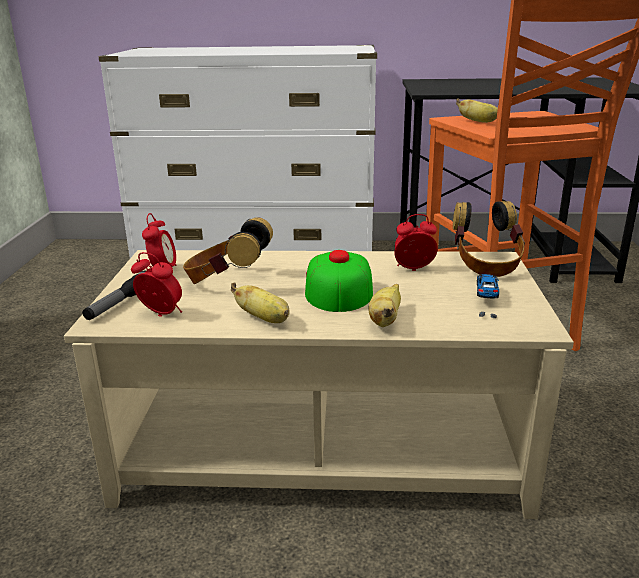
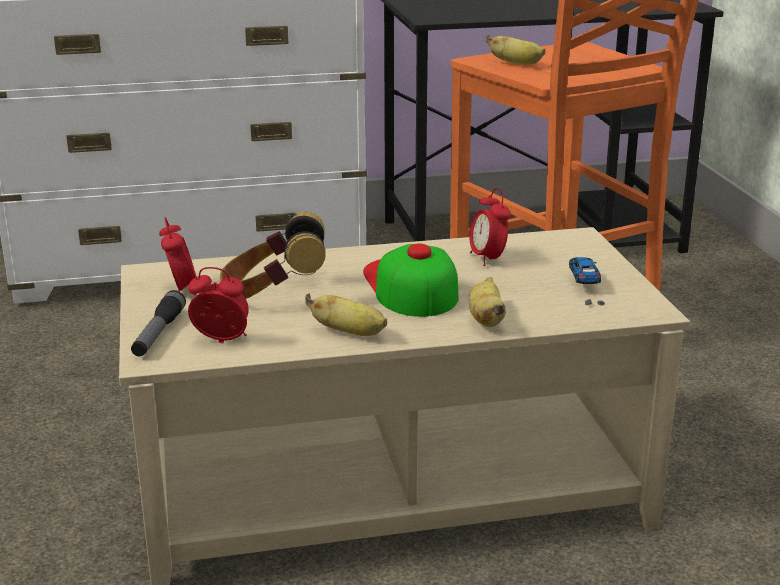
camera: 15 degrees left, 0 degrees up
alarm clock [394,214,438,271] -> alarm clock turned 90 degrees counterclockwise [469,188,511,266]
headphones [453,201,525,277] -> none

